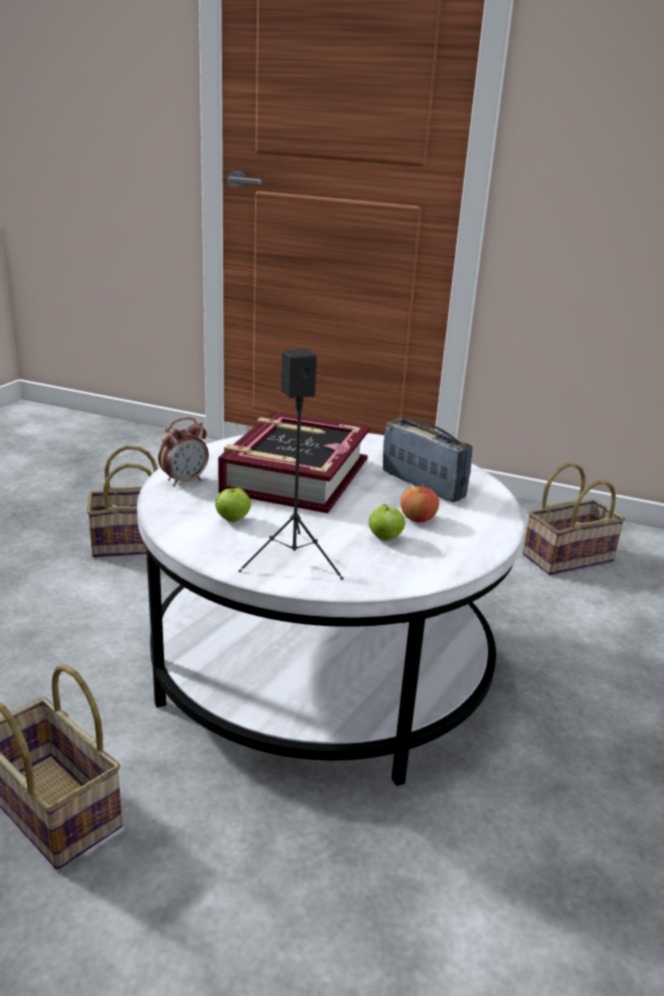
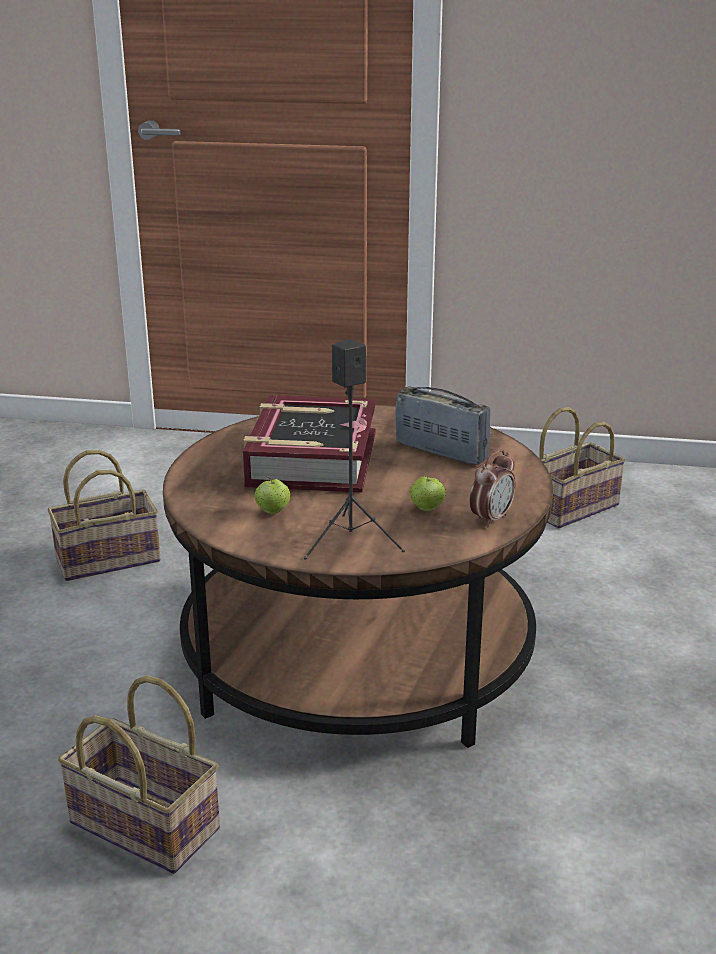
camera: 10 degrees left, 0 degrees up
white coffee table [137,433,525,786] -> brown coffee table [163,405,553,748]
alarm clock [158,418,209,487] -> alarm clock moved to [470,449,516,527]
apple [400,484,439,523] -> none

